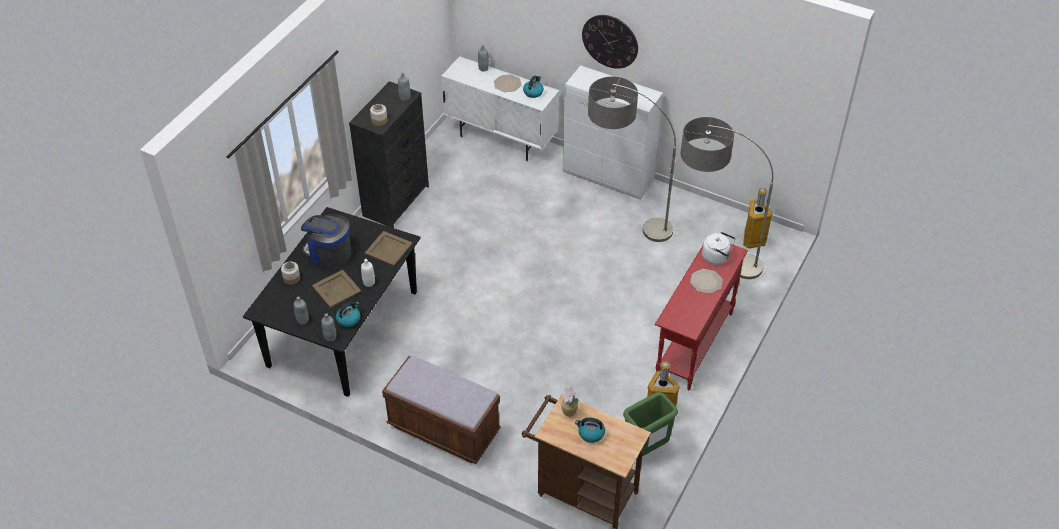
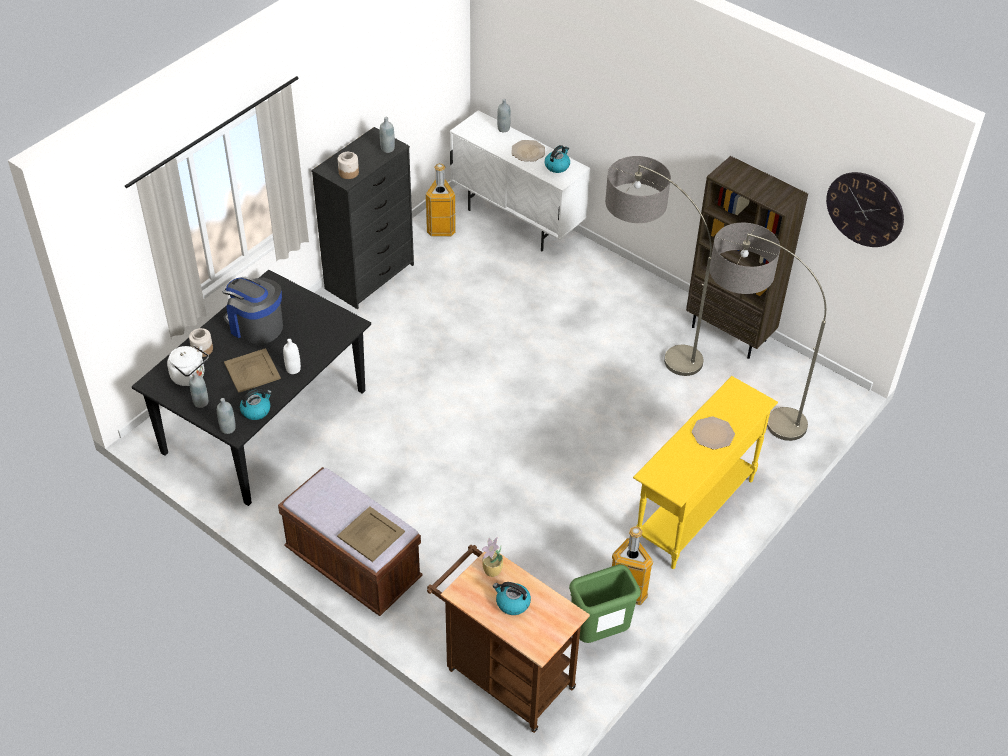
camera: 10 degrees right, 0 degrees up
beige tray [365,231,413,266] -> beige tray moved to [337,506,405,562]
white cabinet [563,65,663,200] -> none
wall clock [582,15,638,69] -> wall clock moved to [826,172,904,247]
red console table [655,244,748,390] -> yellow console table [633,376,778,569]
white kettle [702,232,736,265] -> white kettle moved to [167,345,209,386]
trash can [743,188,773,249] -> trash can moved to [426,163,456,237]
none -> brown bookcase [686,156,808,359]

